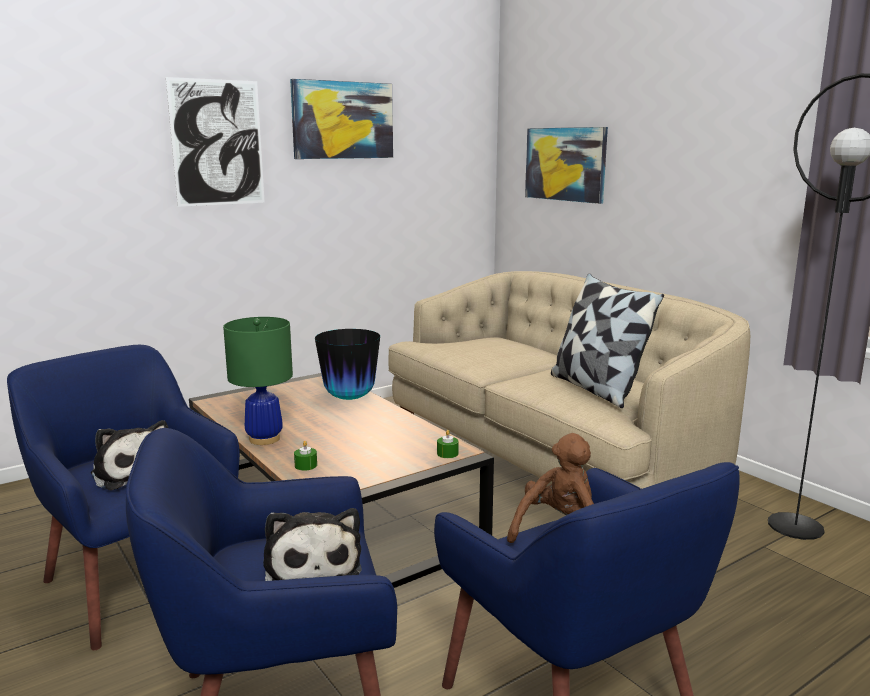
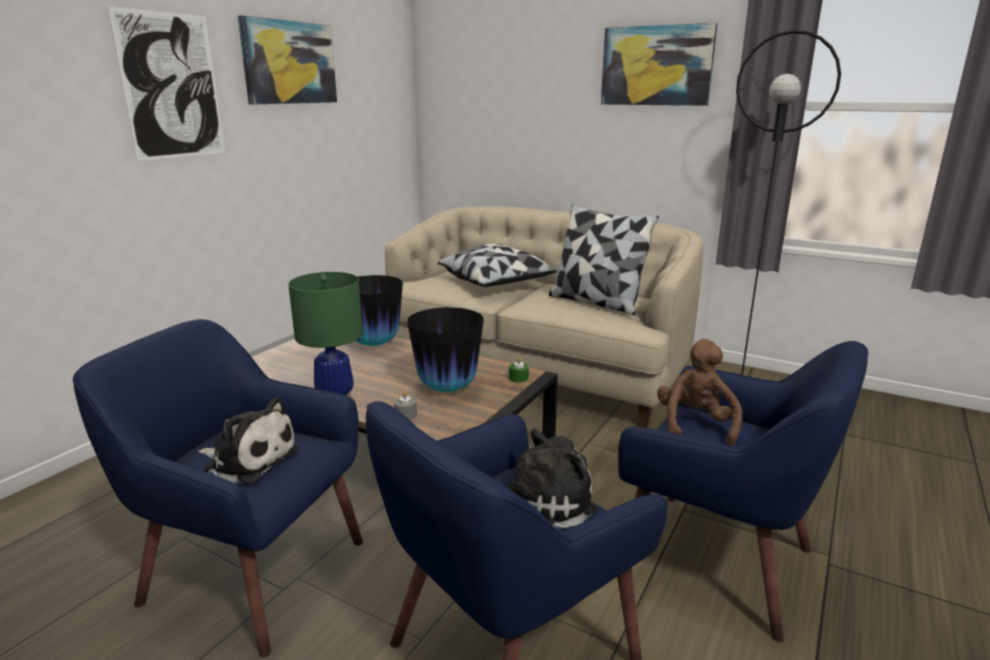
camera: 25 degrees left, 5 degrees up
plush toy [263,508,362,581] -> plush toy turned 75 degrees counterclockwise [506,428,598,530]
green candle [294,441,317,471] -> grey candle [394,391,417,420]
picture [525,127,608,204] -> picture moved to [601,23,718,106]
none -> vase [407,307,484,392]
none -> pillow [438,244,557,287]

